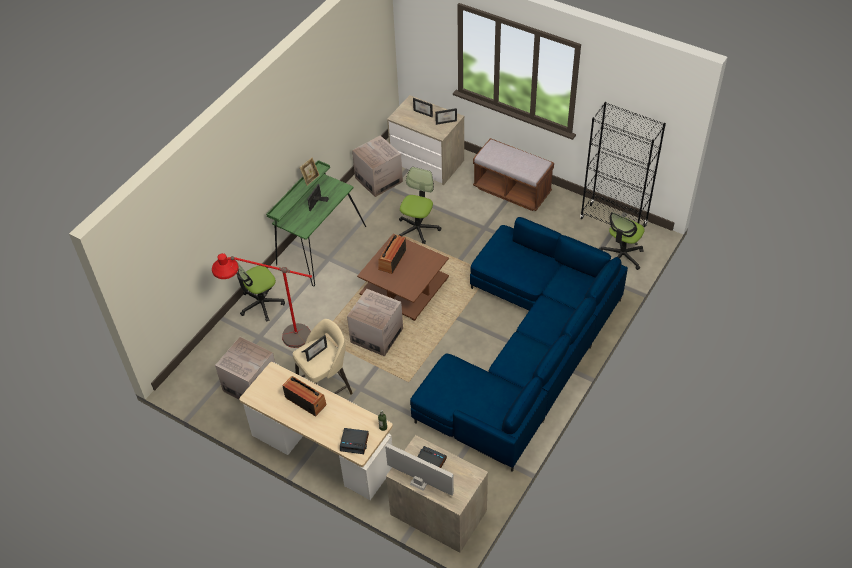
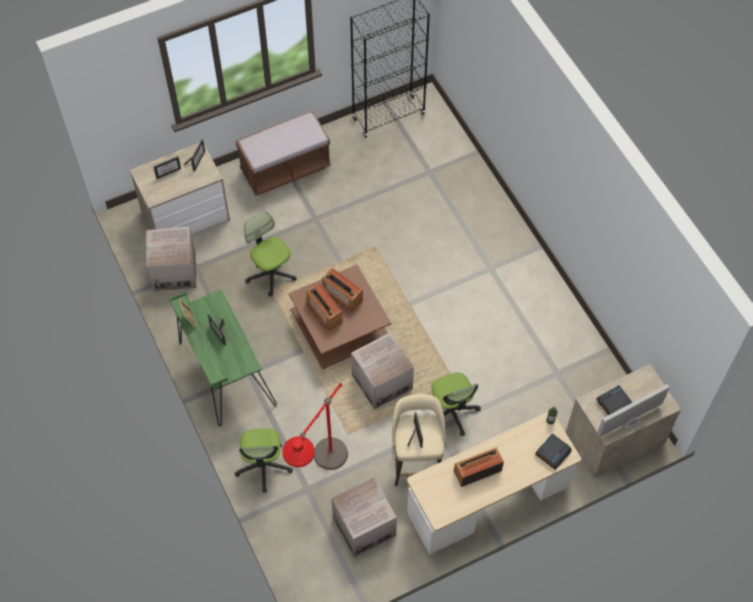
camera: 60 degrees left, 10 degrees up
blue sofa [410,217,628,472] -> none
office chair [599,212,644,270] -> office chair moved to [432,372,481,436]
none -> radio [322,268,363,313]

